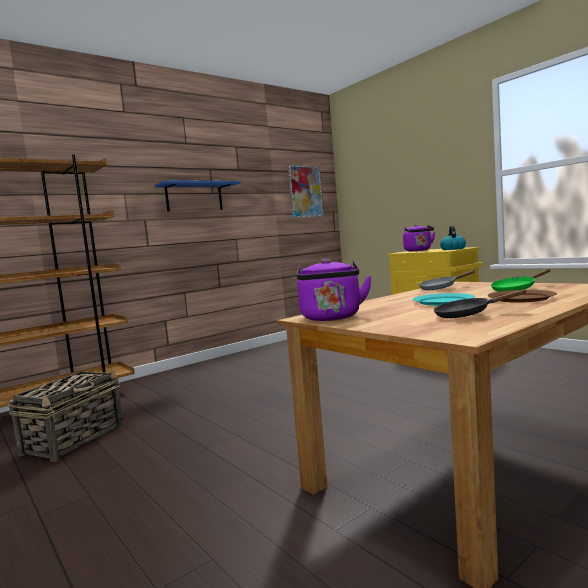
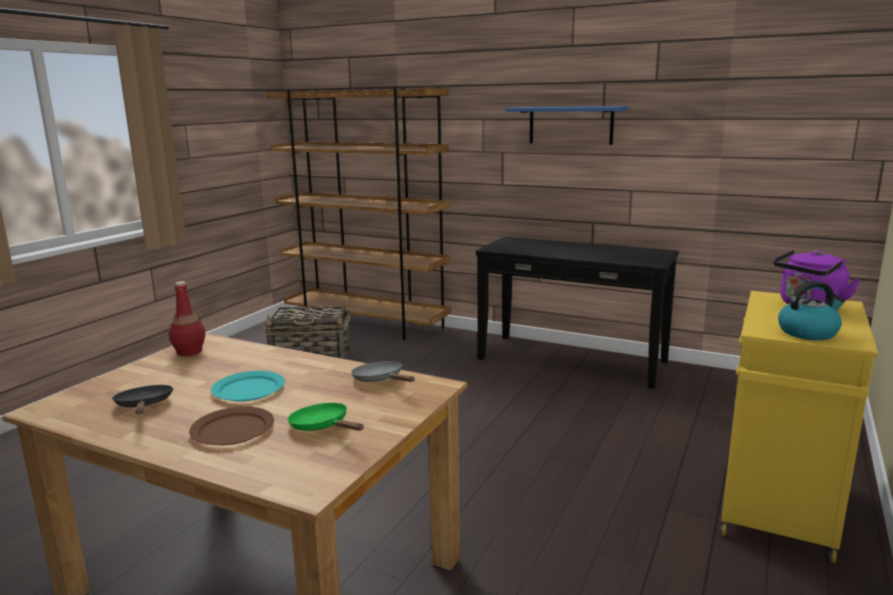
camera: 65 degrees right, 10 degrees up
picture [288,165,323,218] -> none
purple kettle [297,258,372,321] -> red bottle [169,281,206,356]
none -> black console table [476,237,679,389]

